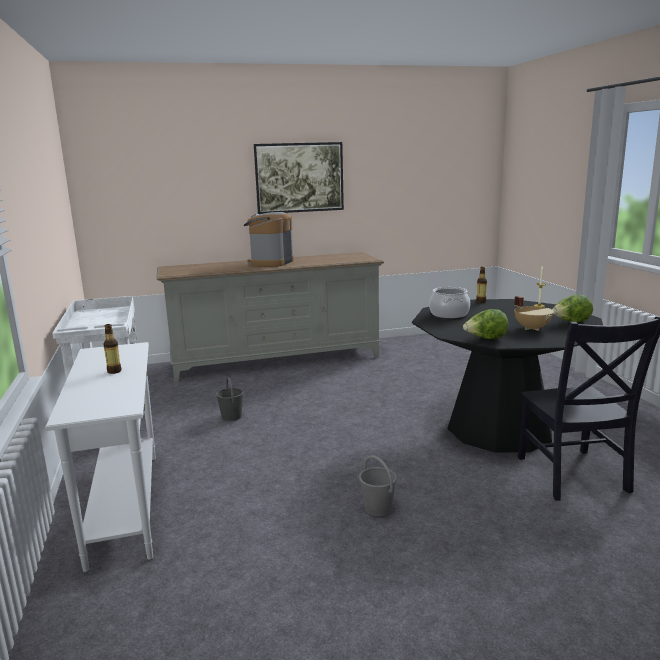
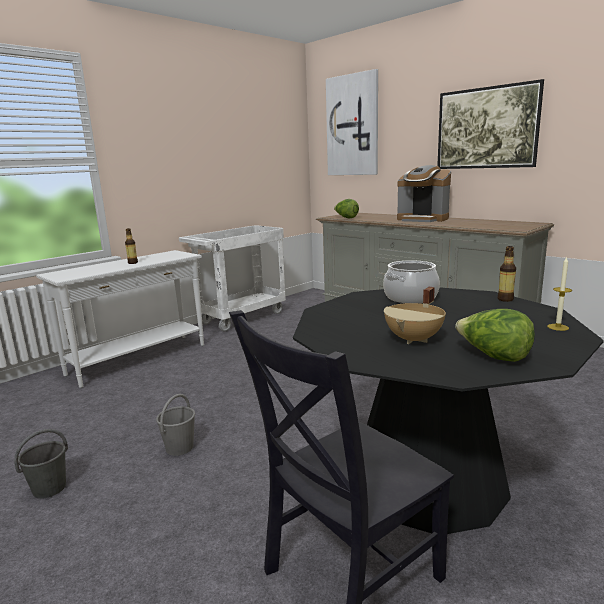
camera: 60 degrees right, 0 degrees up
grey bucket [216,377,244,421] -> grey bucket moved to [14,429,68,499]
coffee machine [244,212,294,267] -> coffee machine turned 135 degrees counterclockwise [397,165,451,222]
lettuce [463,309,508,339] -> lettuce moved to [334,199,359,218]
none -> picture [326,69,378,175]

